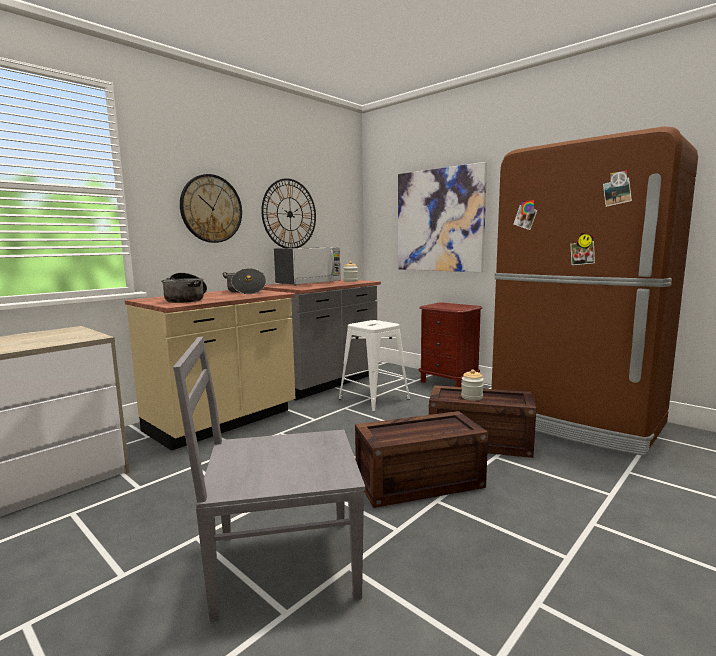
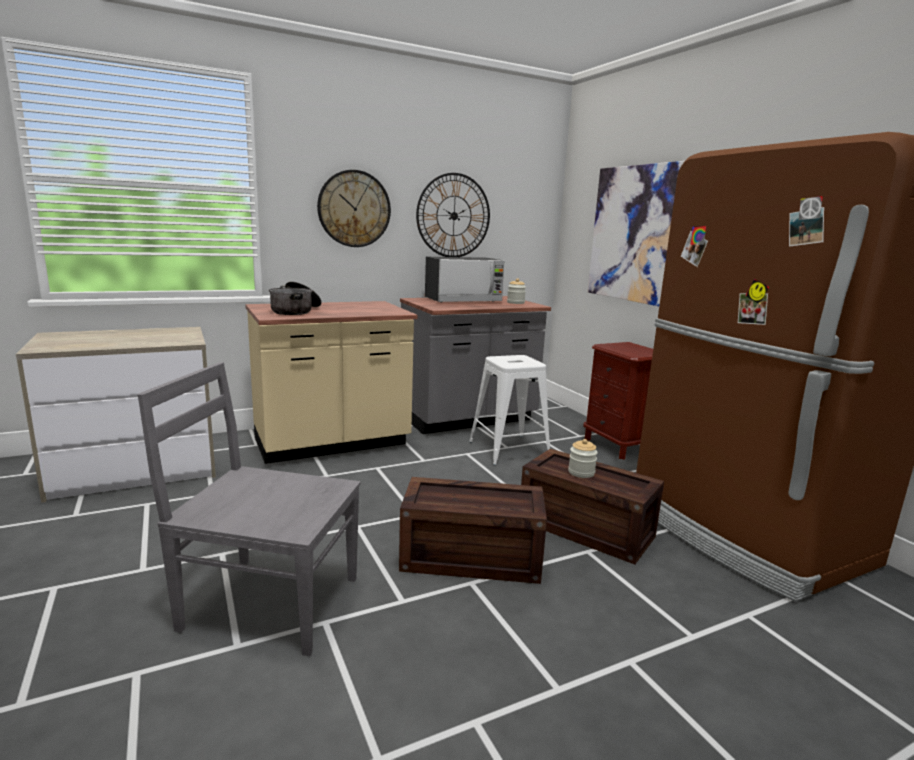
camera: 20 degrees right, 5 degrees up
cooking pot [223,268,266,294] -> none

